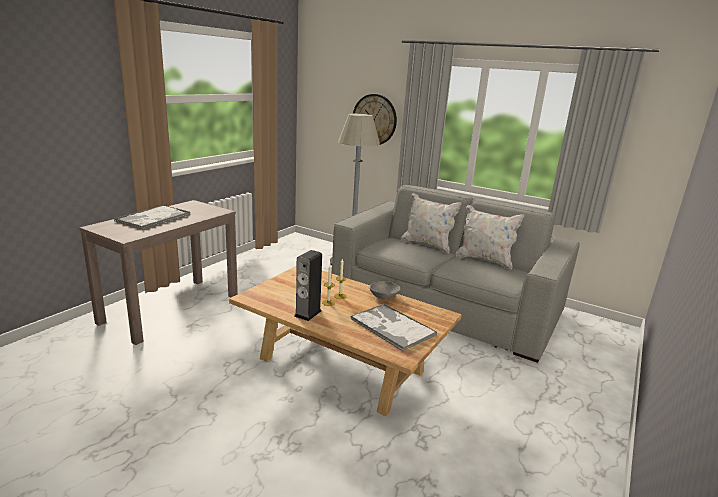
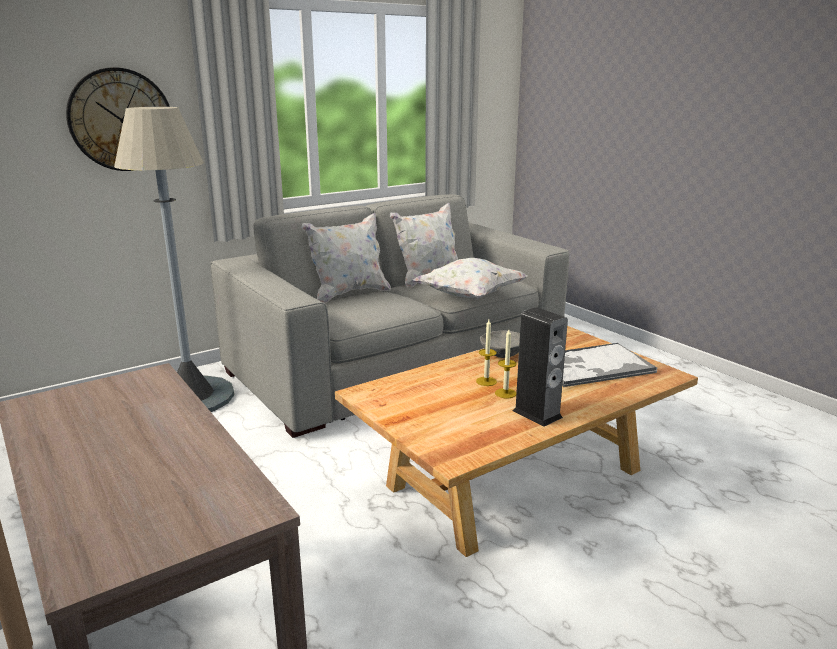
camera: 65 degrees left, 0 degrees up
tray [114,205,190,230] -> none
none -> white pillow [413,258,527,298]

